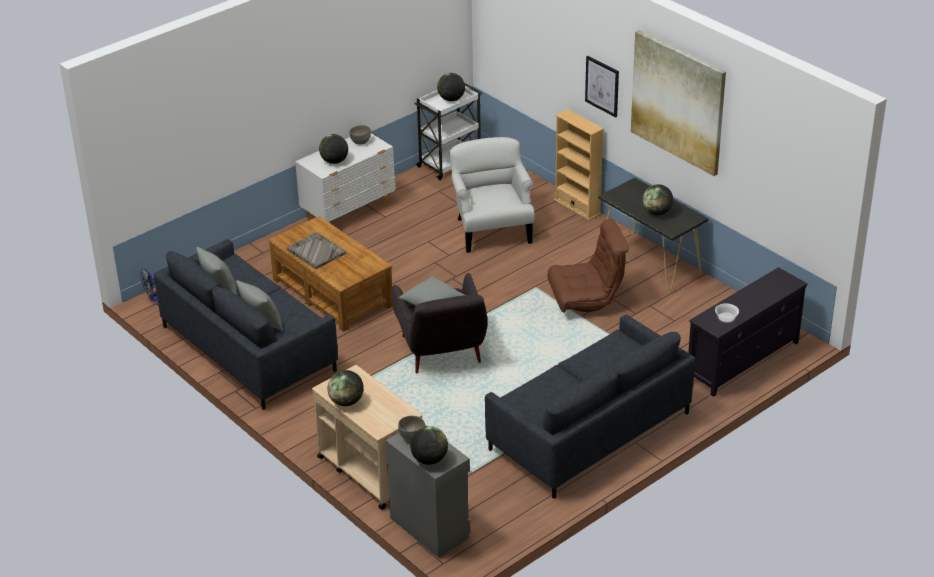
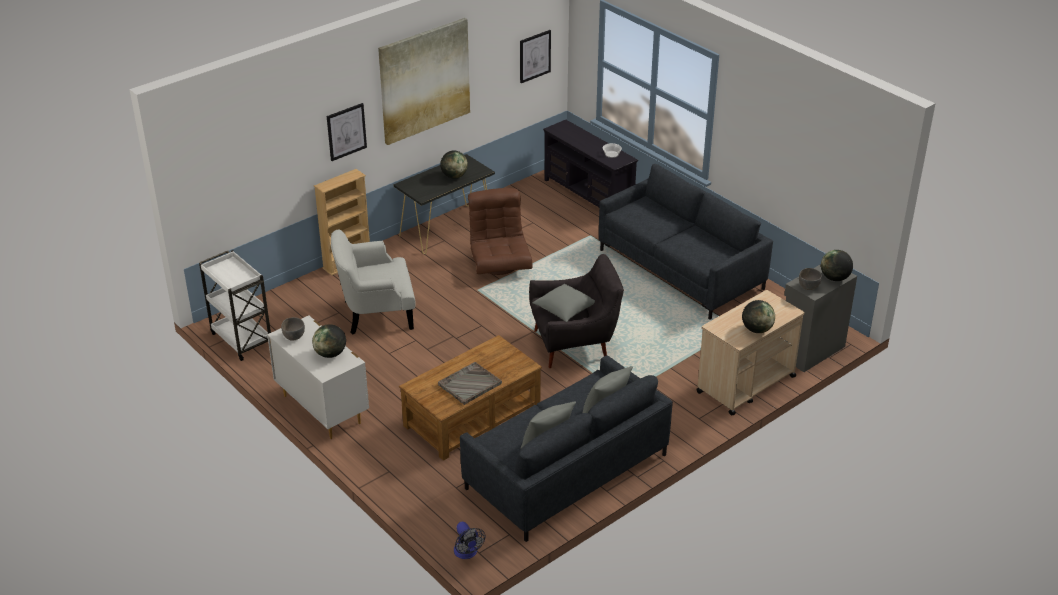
camera: 90 degrees left, 0 degrees up
globe [437,73,465,101] -> none
none -> picture [520,30,551,83]

